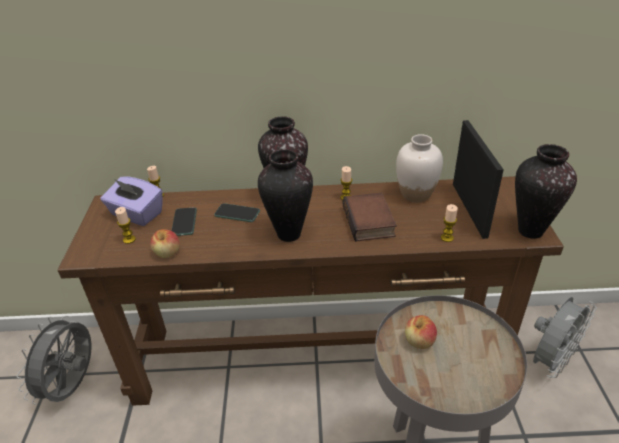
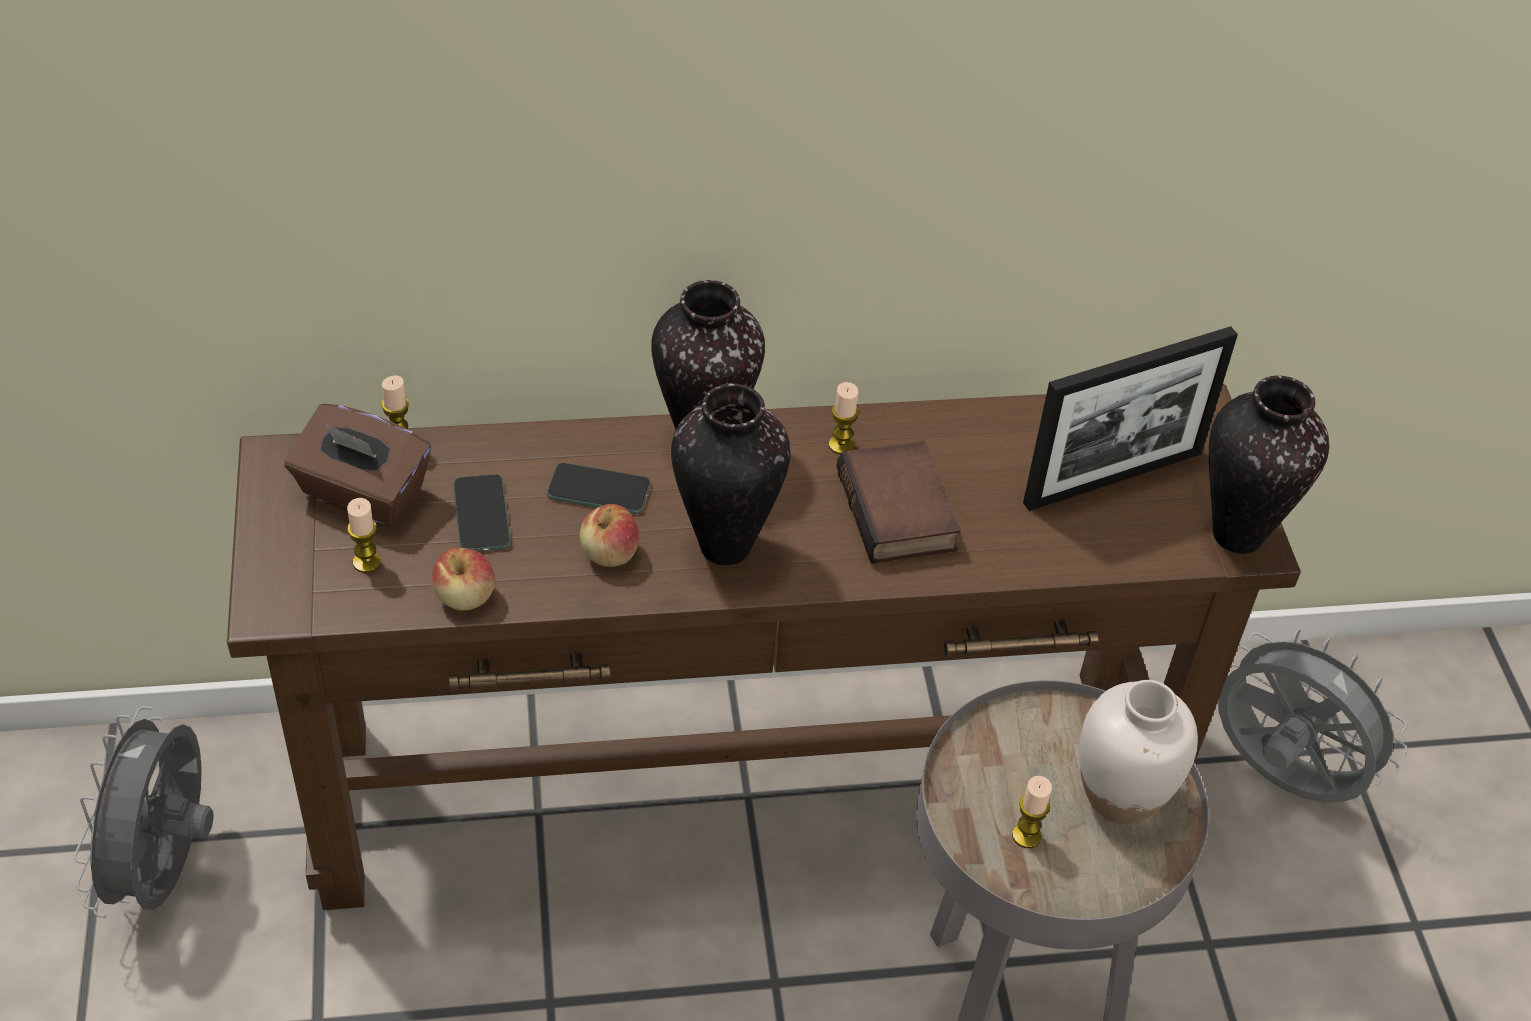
camera: 10 degrees left, 10 degrees up
purple tissue box [101,176,163,226] -> brown tissue box [285,404,431,526]
white vase [396,134,443,203] -> white vase moved to [1079,680,1198,824]
apple [405,315,437,349] -> apple moved to [580,504,639,567]
candle [441,204,458,242] -> candle moved to [1012,776,1052,848]
picture frame [453,120,504,239] -> picture frame turned 75 degrees clockwise [1023,326,1238,511]
grey fan [533,297,597,378] -> grey fan turned 90 degrees counterclockwise [1218,628,1408,803]

